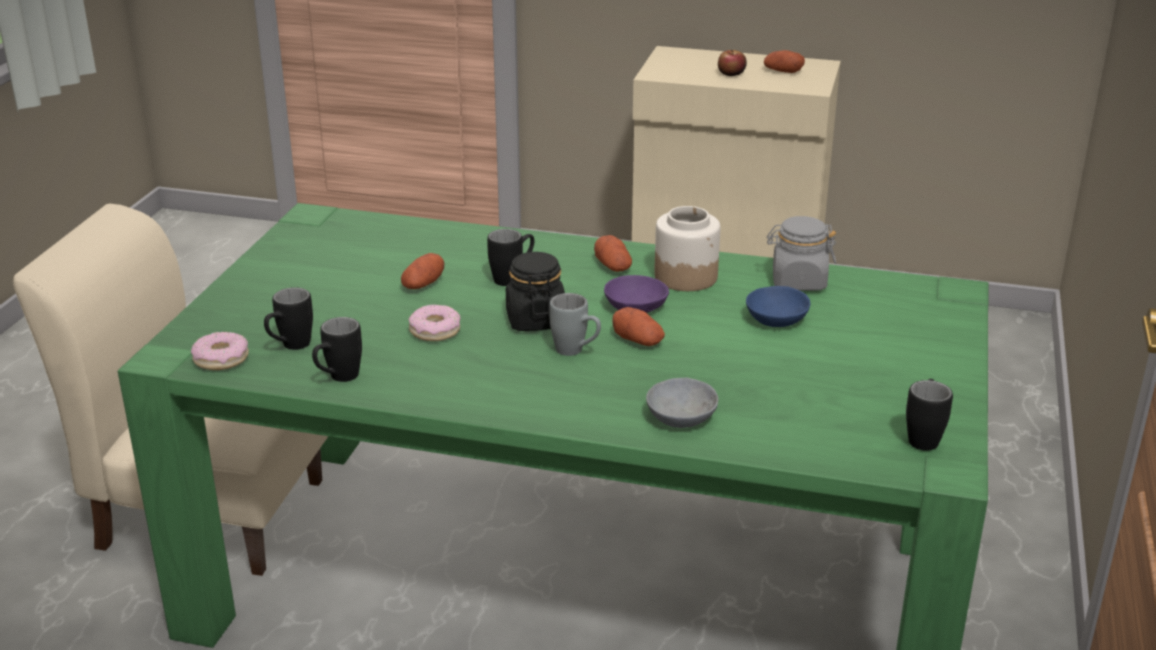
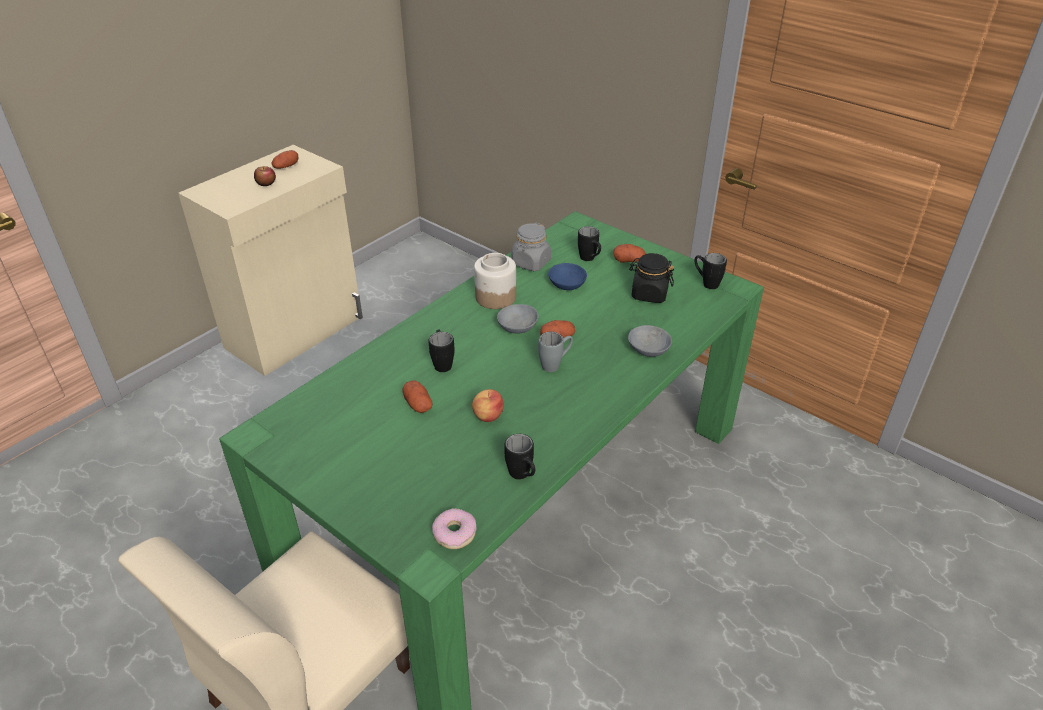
camera: 65 degrees left, 10 degrees up
black mug [264,287,313,350] -> black mug moved to [578,226,601,261]
donut [408,304,460,341] -> apple [472,389,504,422]
black jar [506,252,565,331] -> black jar moved to [629,253,674,303]
potato [594,235,632,272] -> potato moved to [613,244,646,263]
purple bowl [604,275,669,313] -> grey bowl [497,304,539,334]

